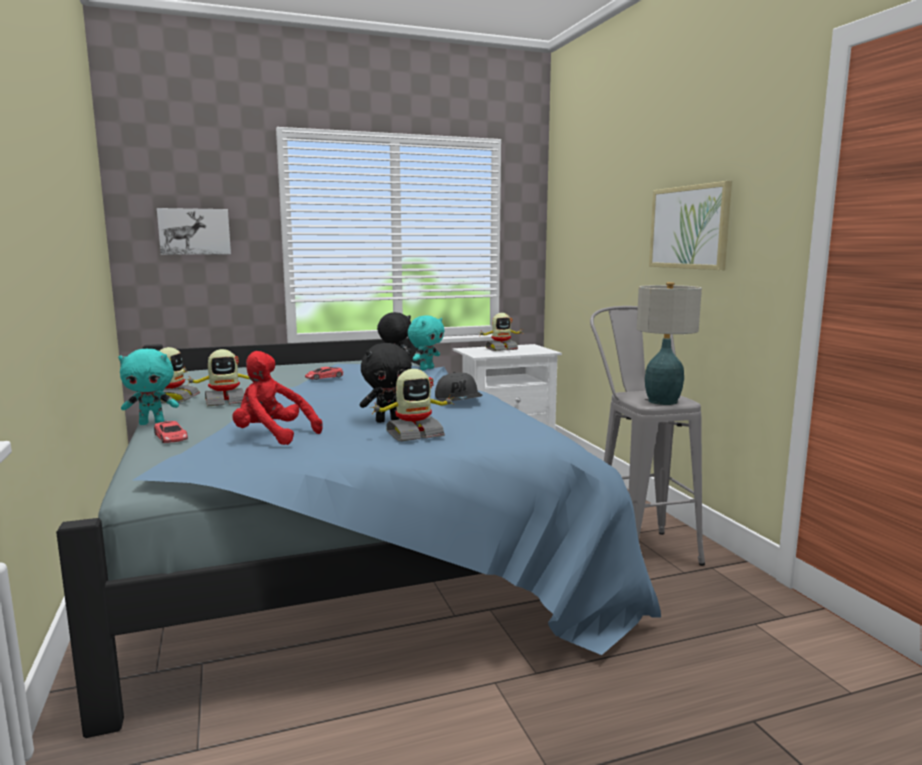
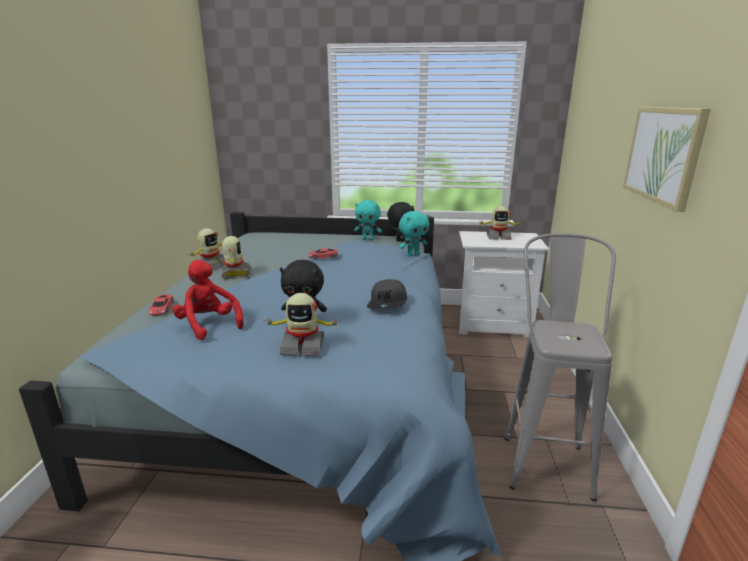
camera: 25 degrees right, 10 degrees up
turquoise plush toy [118,349,179,425] -> turquoise plush toy moved to [354,200,382,240]
picture [157,208,231,255] -> none
toy robot [185,349,250,406] -> toy robot turned 105 degrees counterclockwise [222,236,251,279]
table lamp [637,282,702,405] -> none

